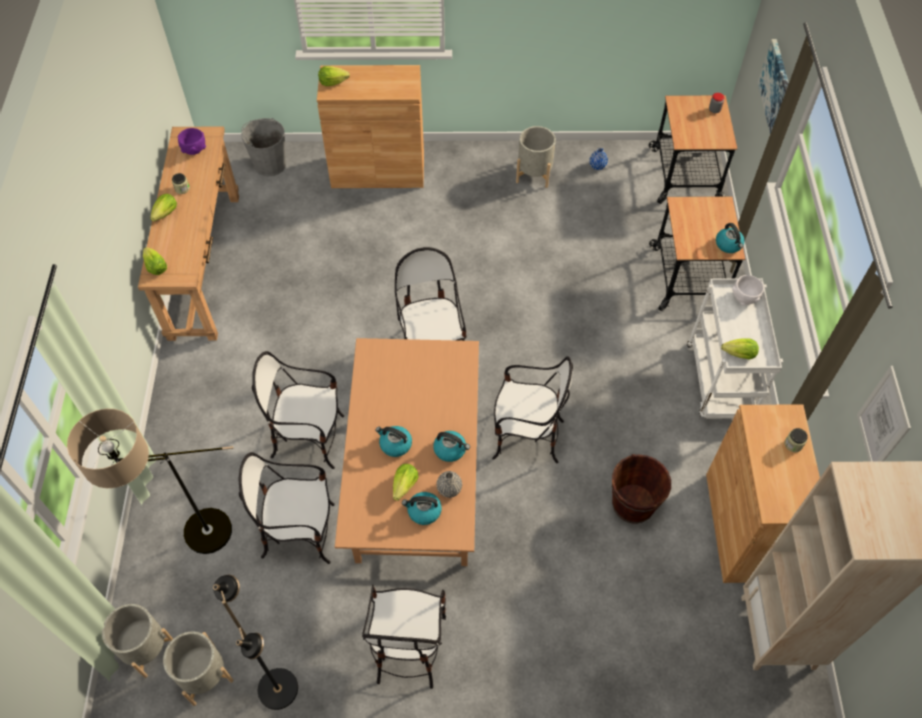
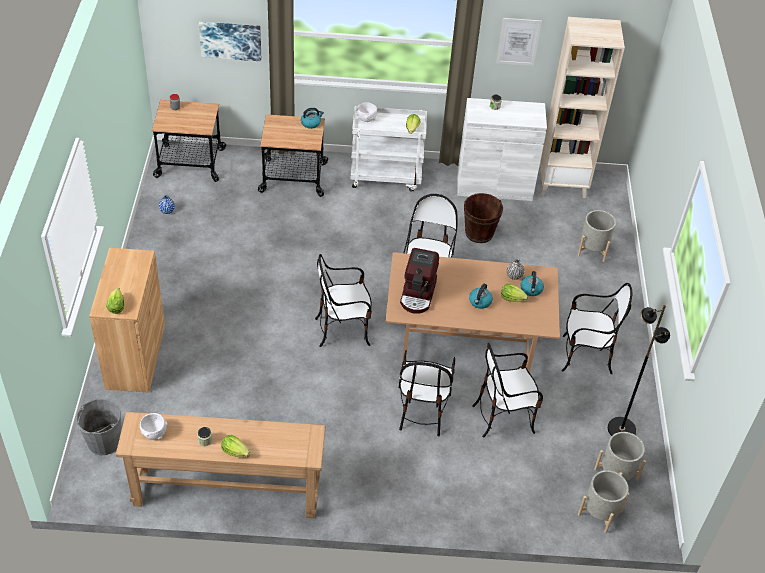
camera: 90 degrees left, 10 degrees down
floor lamp [67,409,234,554] -> none
lettuce [143,247,167,275] -> none
purple bowl [178,128,206,155] -> white bowl [140,413,167,440]
chair [239,452,335,564] -> chair turned 75 degrees clockwise [472,343,543,438]
kettle [433,431,470,462] -> none
grey planter [516,126,556,188] -> grey planter moved to [578,210,616,262]
brown cabinet [706,404,820,583] -> white cabinet [458,98,547,201]
none -> coffee machine [400,248,439,314]

